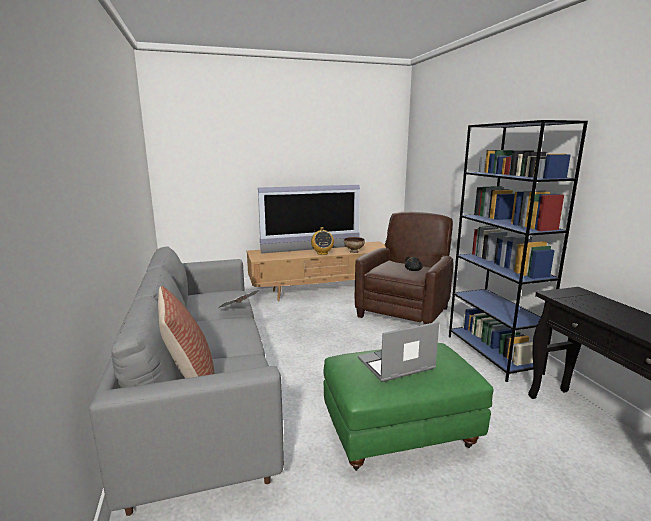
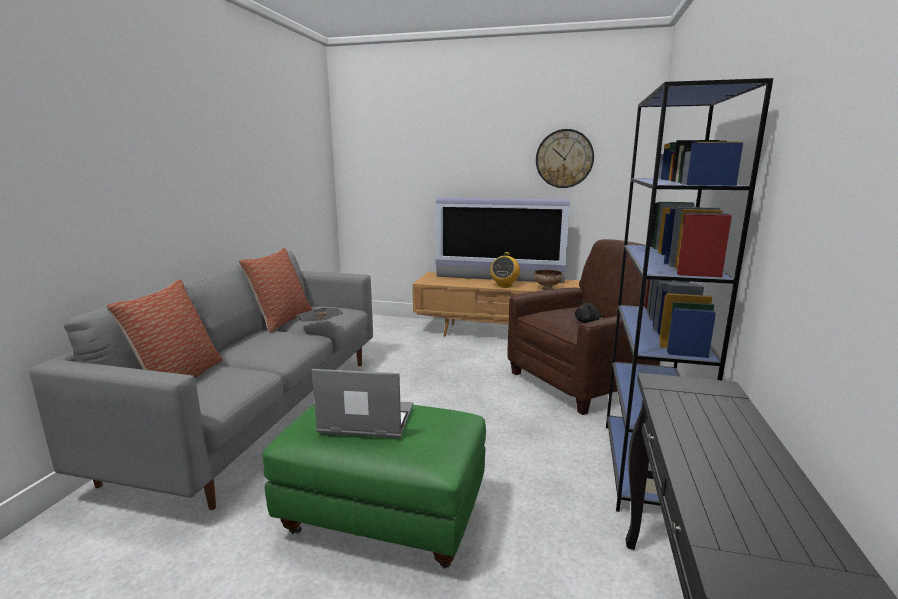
camera: 30 degrees right, 0 degrees up
none -> pillow [239,248,312,333]
none -> wall clock [536,129,594,188]

